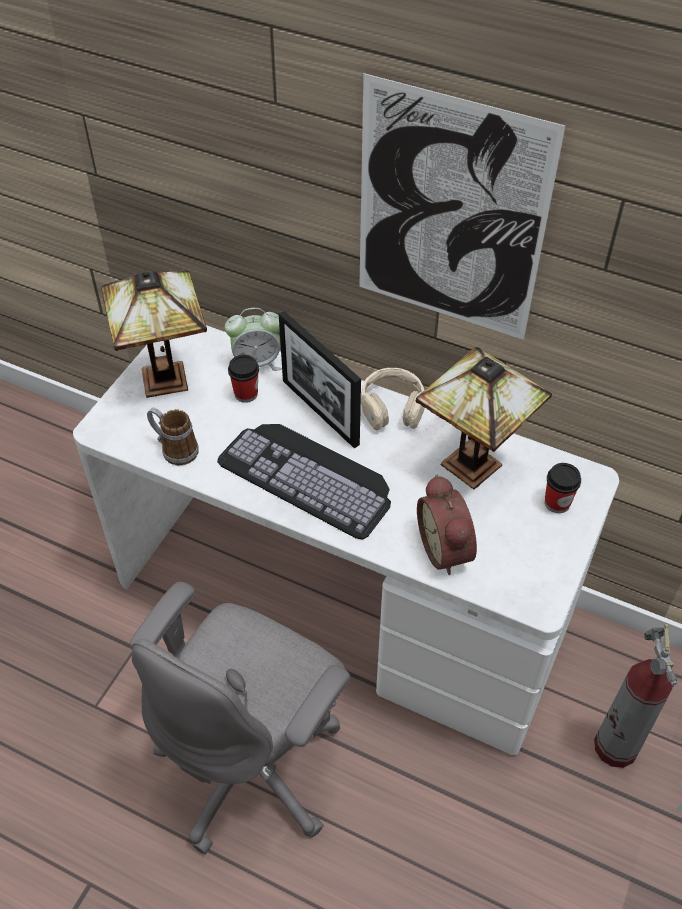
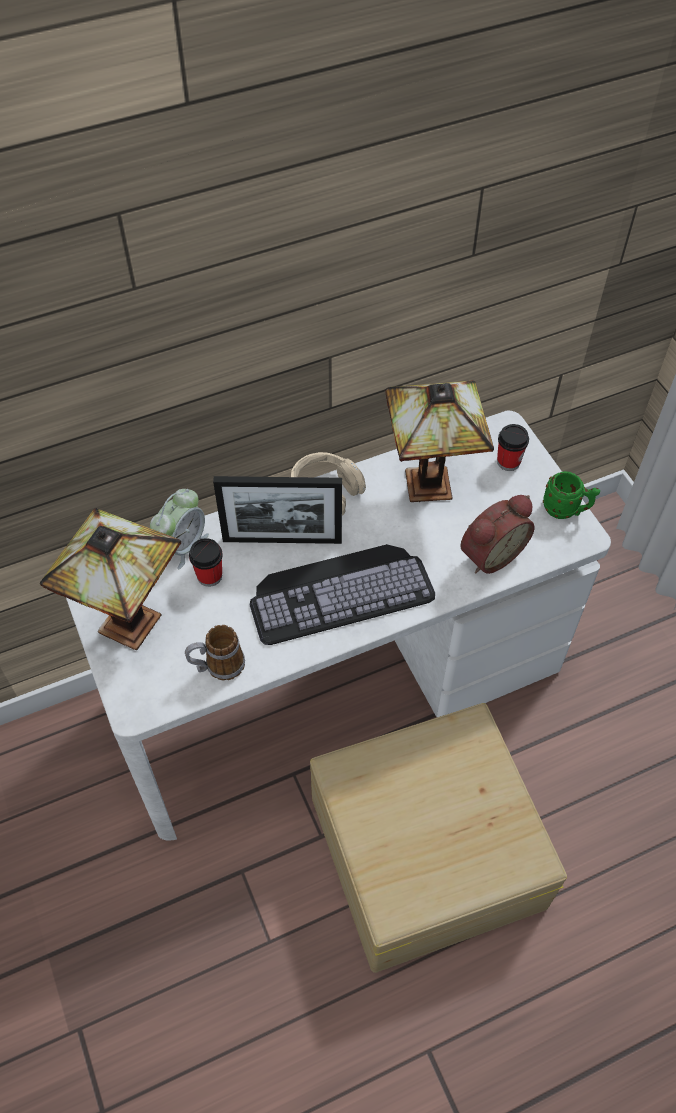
camera: 50 degrees left, 5 degrees up
grey office chair [130,582,350,854] -> beige storage box [310,703,567,973]
picture [359,73,565,340] -> none
alarm clock [417,475,477,575] -> alarm clock turned 60 degrees counterclockwise [460,495,535,574]
fire extinguisher [594,623,678,768] -> none
none -> green mug [543,471,600,519]

